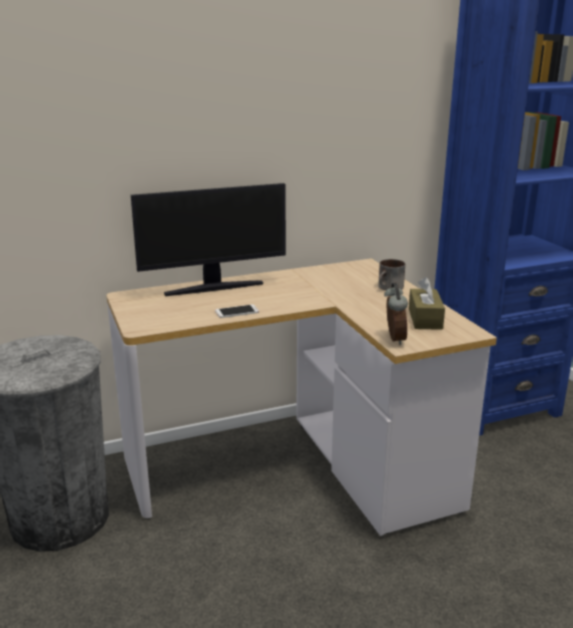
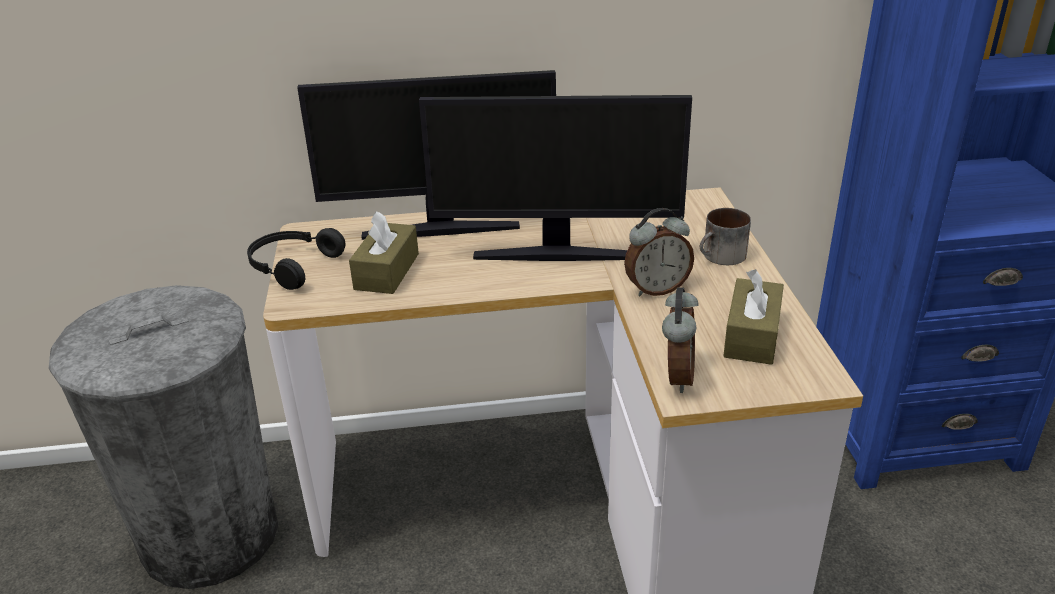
camera: 15 degrees right, 10 degrees up
phone [215,304,259,318] -> none
none -> black headphones [247,228,346,290]
none -> brown tissue box [349,211,419,294]
none -> monitor [419,95,692,261]
none -> alarm clock [624,208,694,296]

